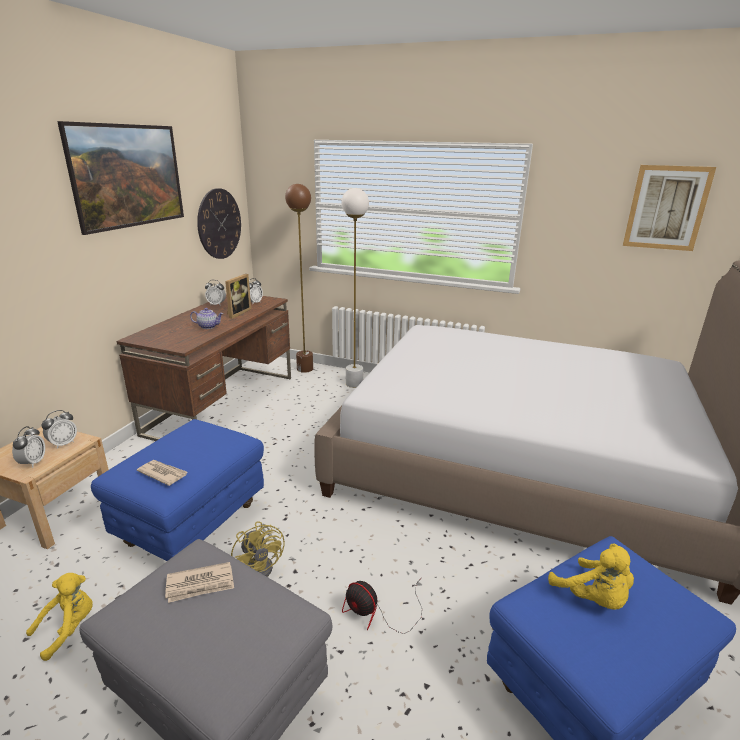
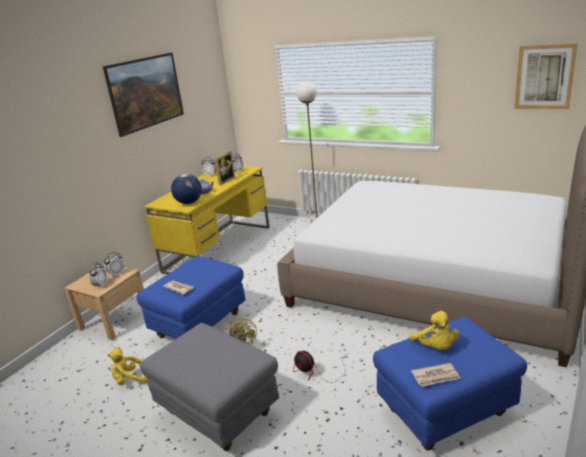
camera: 10 degrees right, 0 degrees up
yellow plush toy [26,573,93,661] -> yellow plush toy turned 150 degrees counterclockwise [107,348,147,385]
brown desk [117,294,291,441] -> yellow desk [144,166,270,274]
newspaper [165,562,234,603] -> newspaper moved to [411,363,461,387]
wall clock [197,188,241,259] -> none
brown floor lamp [285,184,313,373] -> none
none -> globe [171,174,202,204]

